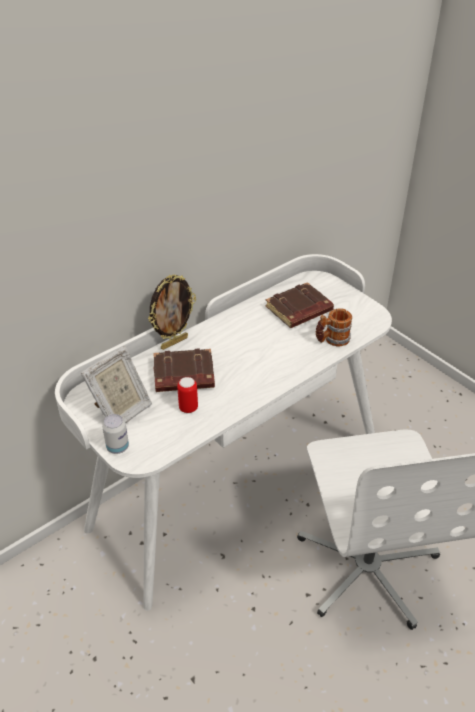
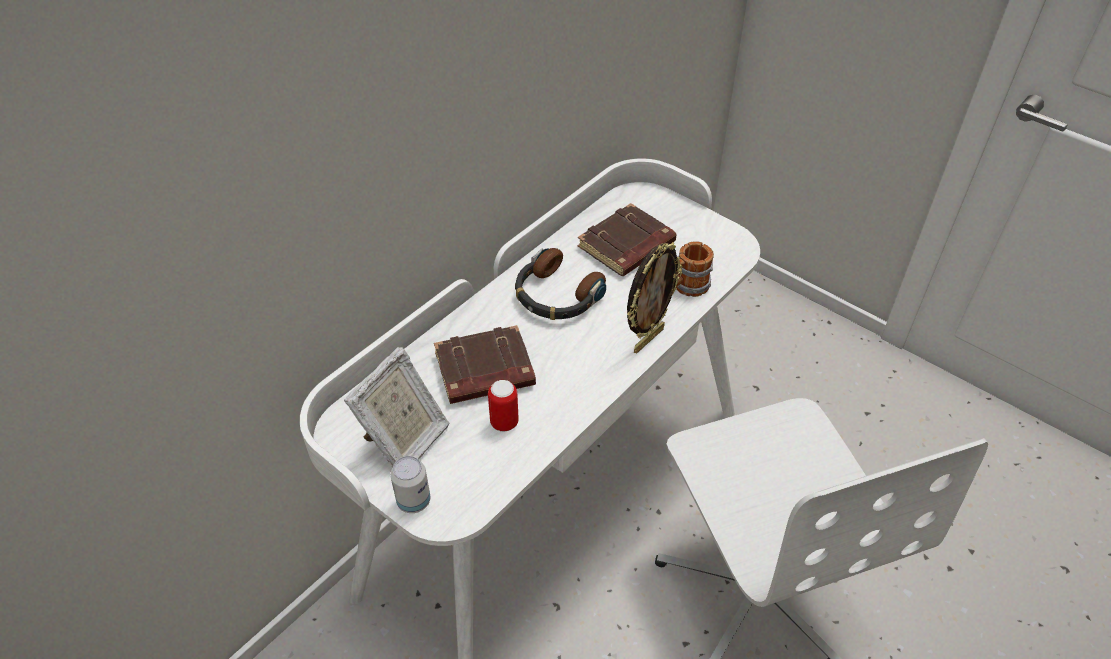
camera: 10 degrees left, 5 degrees up
picture frame [148,274,196,350] -> picture frame moved to [627,242,682,353]
none -> headphones [515,248,606,320]

